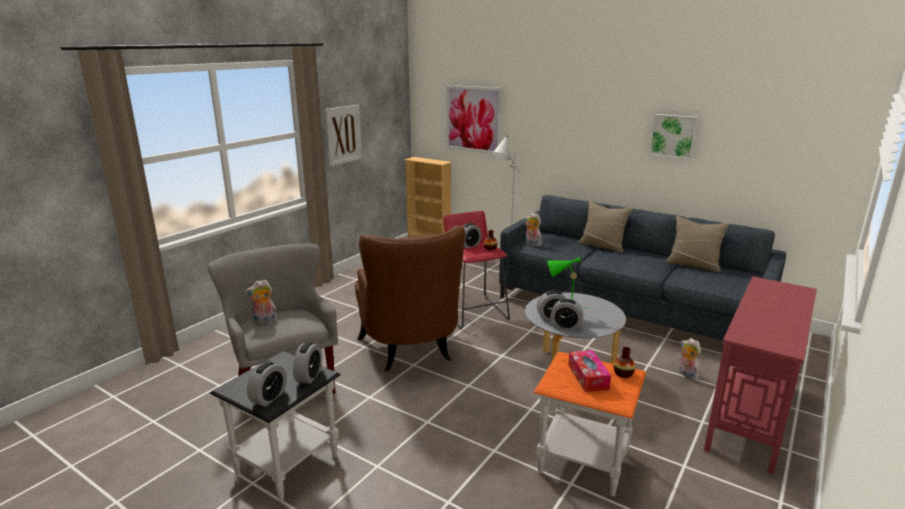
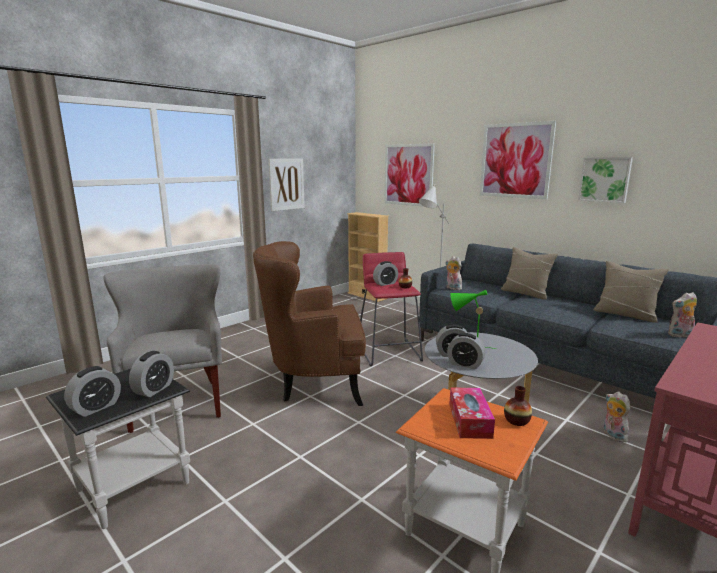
camera: 10 degrees right, 5 degrees down
plush toy [245,280,277,325] -> plush toy moved to [668,292,697,338]
brown armchair [355,225,465,371] -> brown armchair turned 90 degrees clockwise [253,241,366,406]
none -> picture [480,121,556,199]

